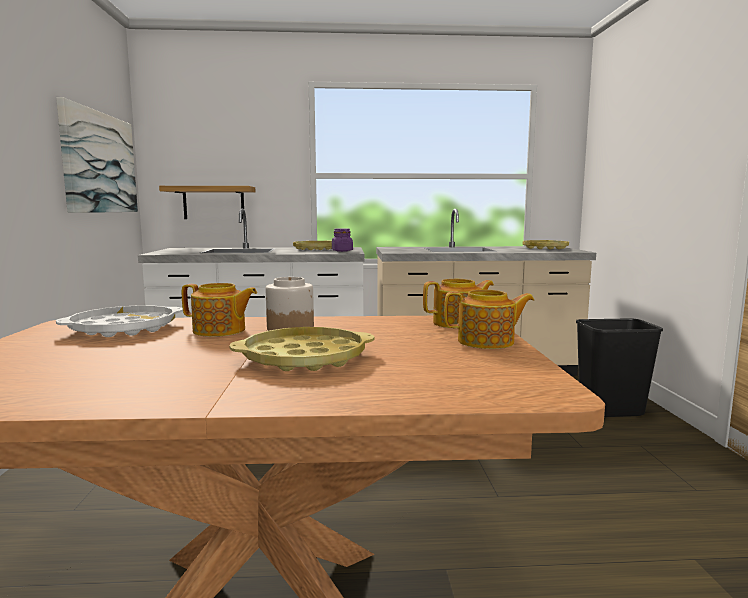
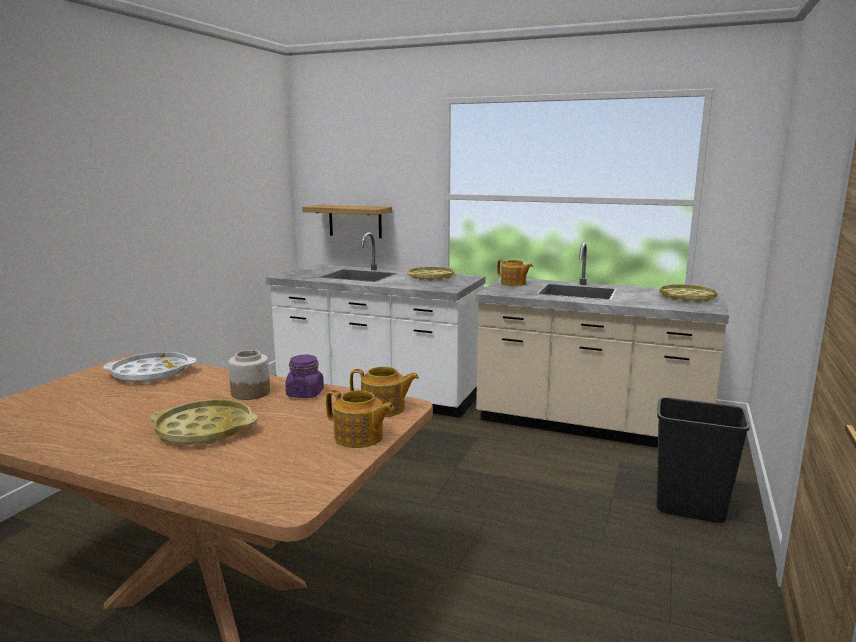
camera: 25 degrees right, 5 degrees up
picture [56,97,138,213] -> none
teapot [182,283,257,337] -> teapot moved to [497,260,533,286]
purple jar [332,228,353,252] -> purple jar moved to [285,355,324,398]

